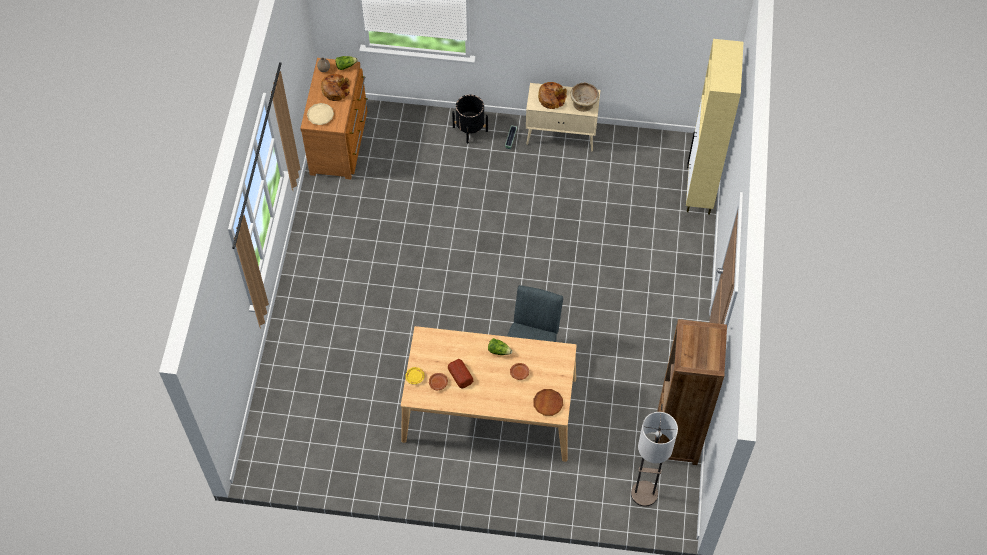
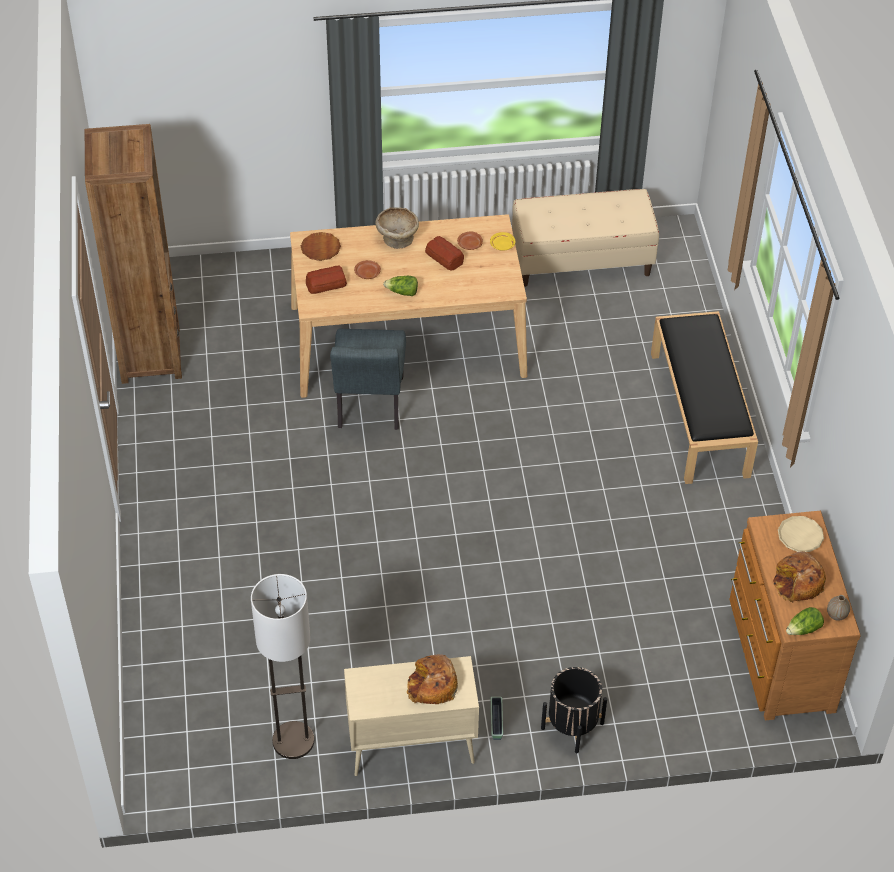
camera: 165 degrees right, 10 degrees down
beige bowl [570,82,599,112] -> beige bowl moved to [375,207,419,249]
floor lamp [631,412,678,507] -> floor lamp moved to [251,574,314,759]
beige cabinet [686,39,744,215] -> none
none -> bread [306,266,347,294]
none -> beige bench [512,189,659,287]
none -> black bench [651,311,758,484]

